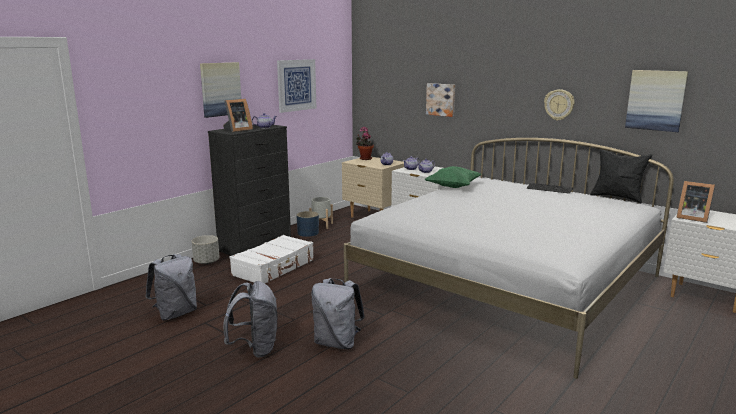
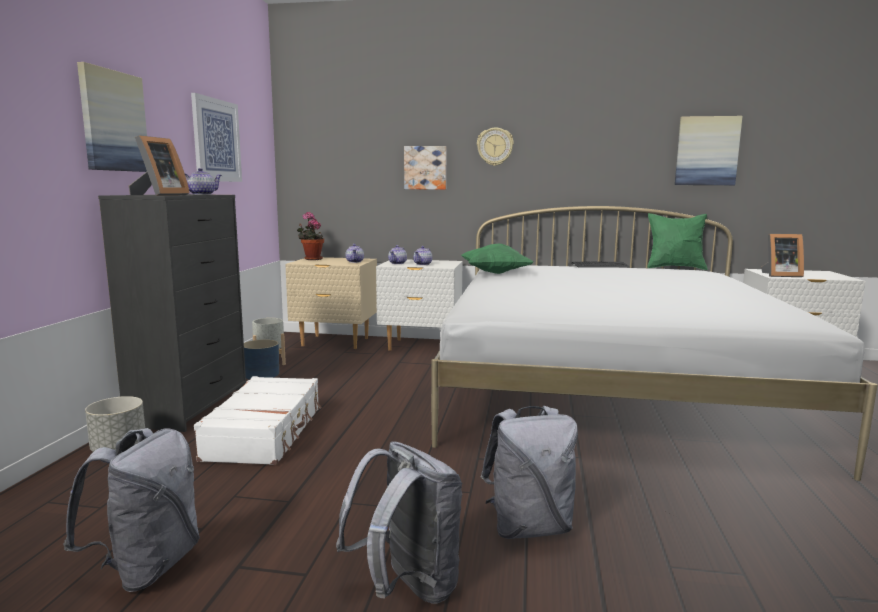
camera: 30 degrees left, 5 degrees down
wall clock [544,89,575,121] -> wall clock moved to [477,128,514,166]
black pillow [590,149,652,203] -> green pillow [648,213,708,270]

